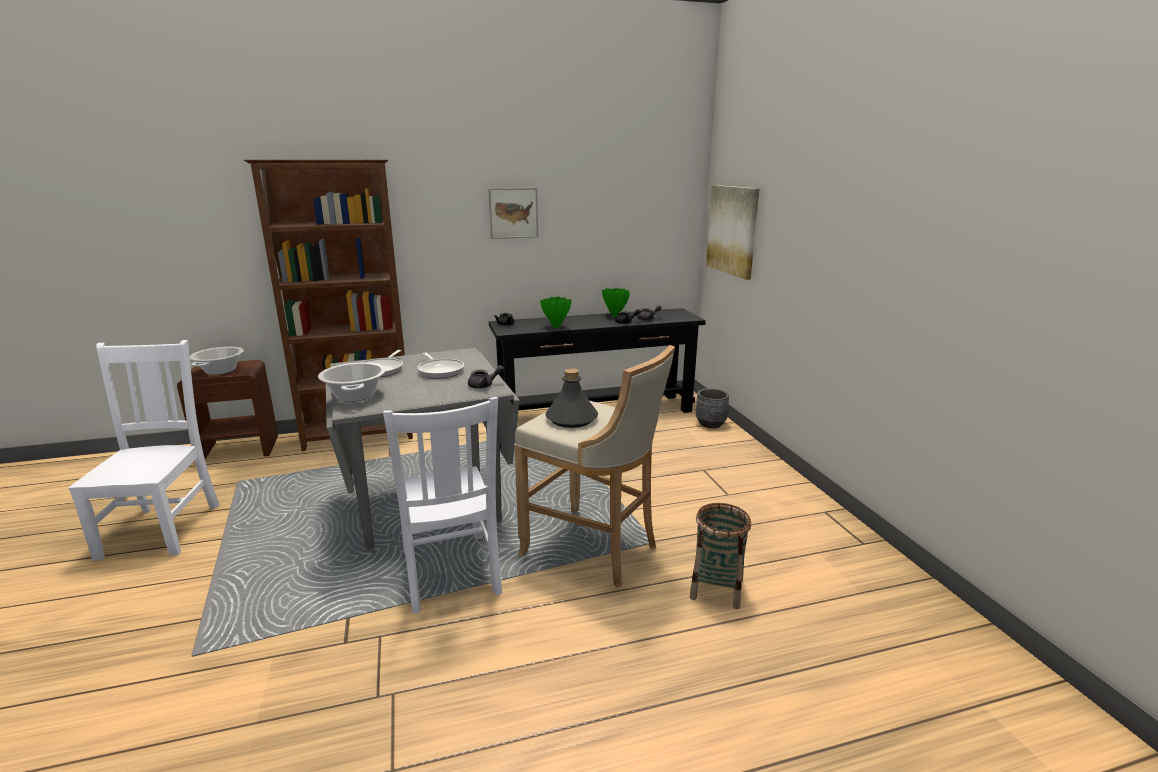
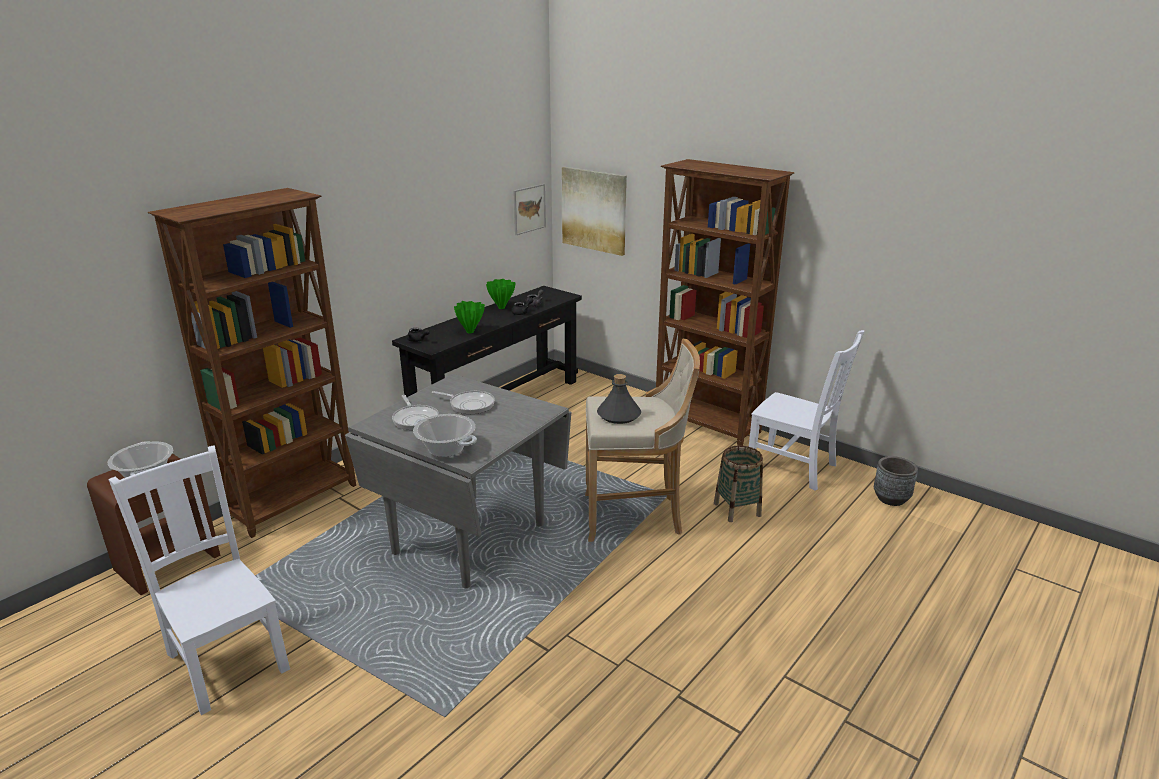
camera: 35 degrees left, 5 degrees up
white chair [383,397,502,614] -> white chair moved to [749,330,864,491]
grey teapot [468,365,504,389] -> none
picture [488,188,538,239] -> picture moved to [513,184,546,235]
grey planter [696,388,729,428] -> grey planter moved to [874,456,918,506]
none -> brown bookcase [656,159,795,446]

